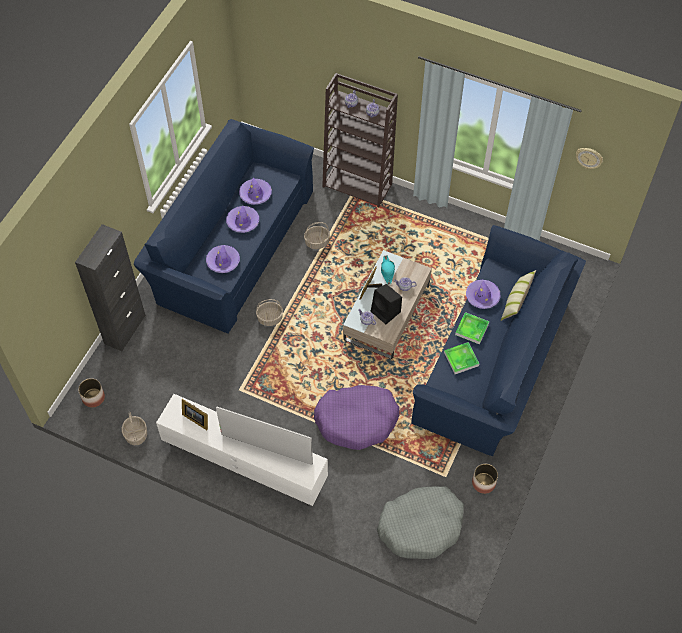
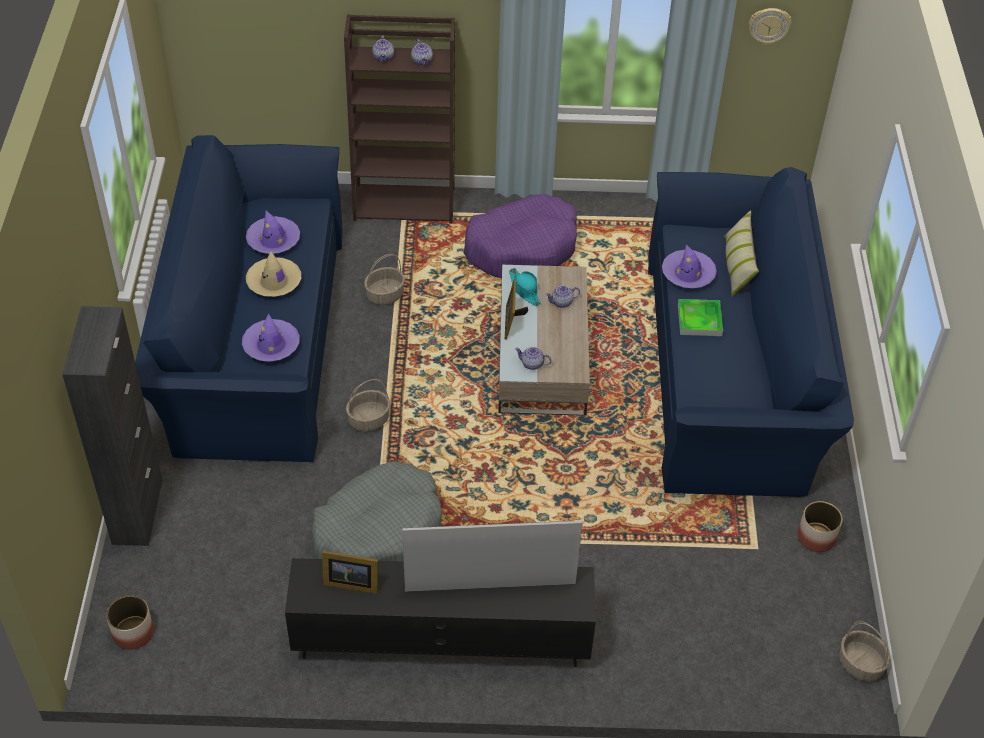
camera: 25 degrees left, 10 degrees down
basket [122,412,147,445] -> basket moved to [839,621,890,681]
white tv stand [156,394,328,506] -> black tv stand [285,558,596,667]
purple hat [226,206,259,233] -> beige hat [246,251,301,297]
purple dog bed [314,385,400,450] -> purple dog bed moved to [463,194,577,278]
black speaker [371,284,402,324] -> none
grey dog bed [377,486,464,559] -> grey dog bed moved to [312,461,442,562]
tray [444,342,479,374] -> none

